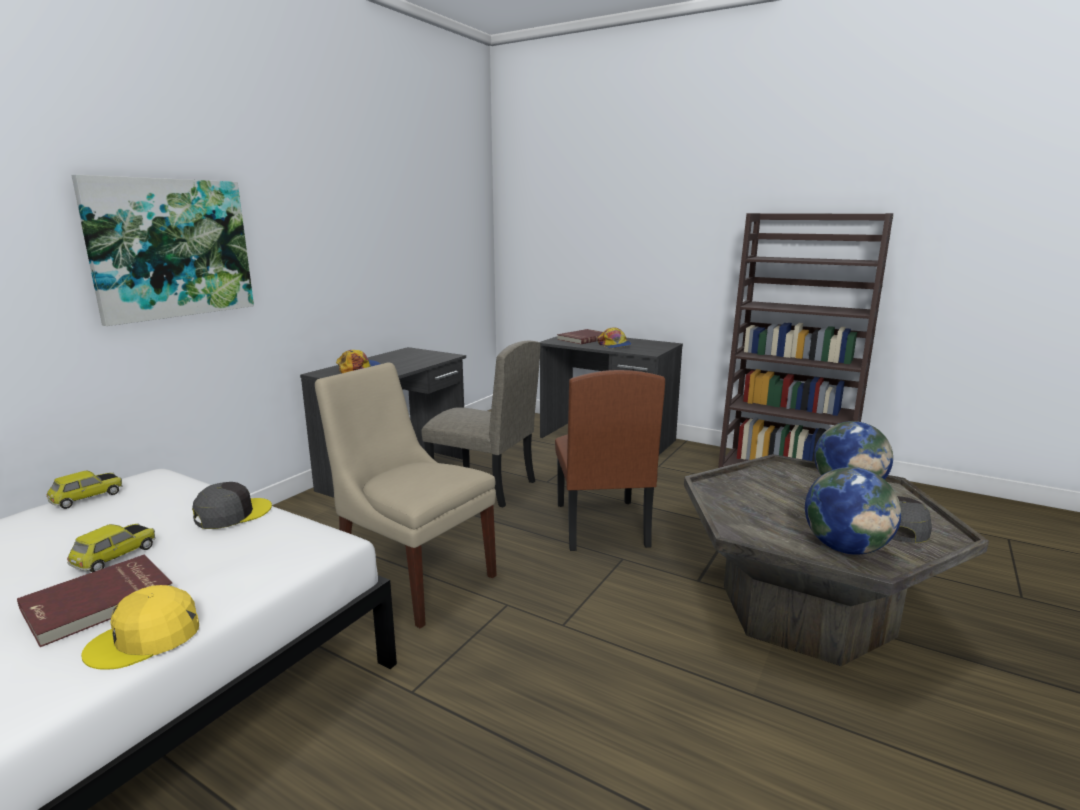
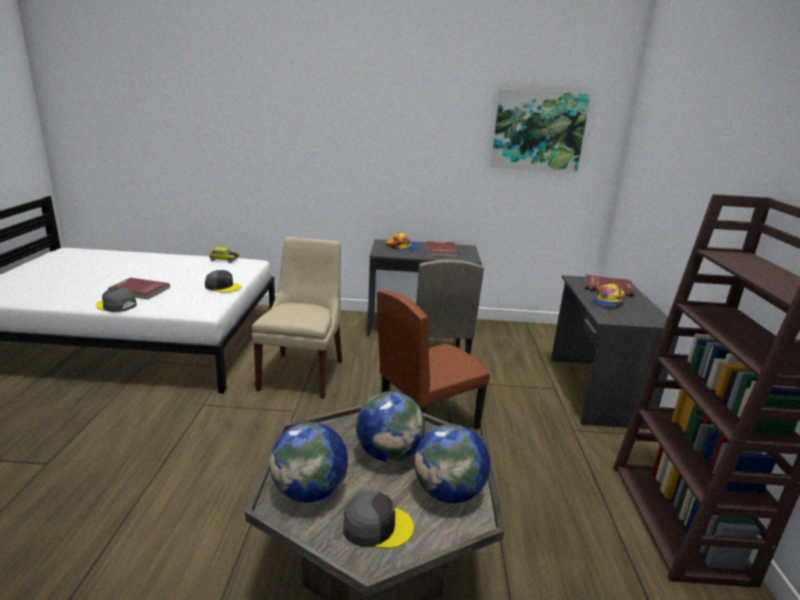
camera: 60 degrees right, 5 degrees up
toy car [67,523,156,572] -> none
picture [71,175,254,326] -> picture moved to [491,88,591,172]
yellow cap [81,585,199,670] -> grey cap [96,288,137,312]
none -> globe [356,391,425,462]
none -> red book [426,241,460,258]

